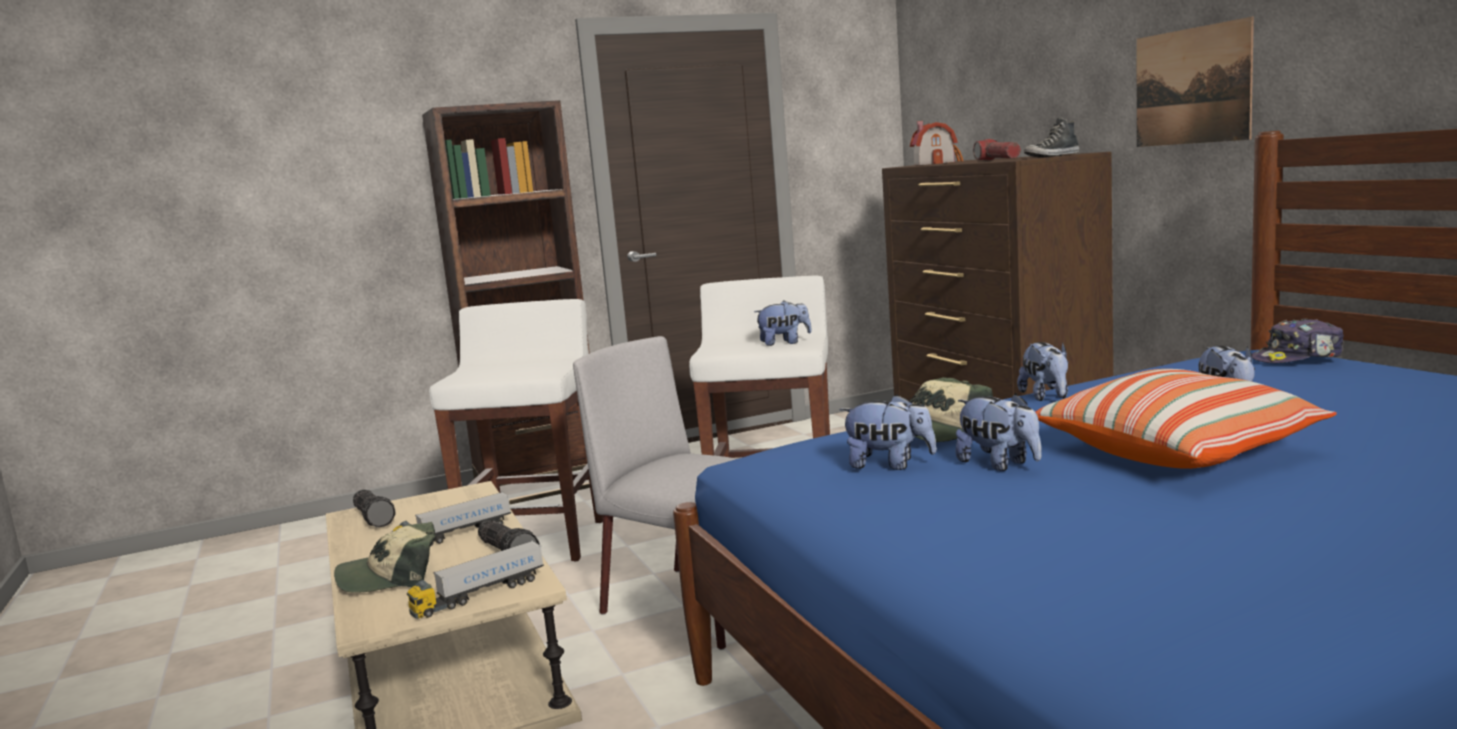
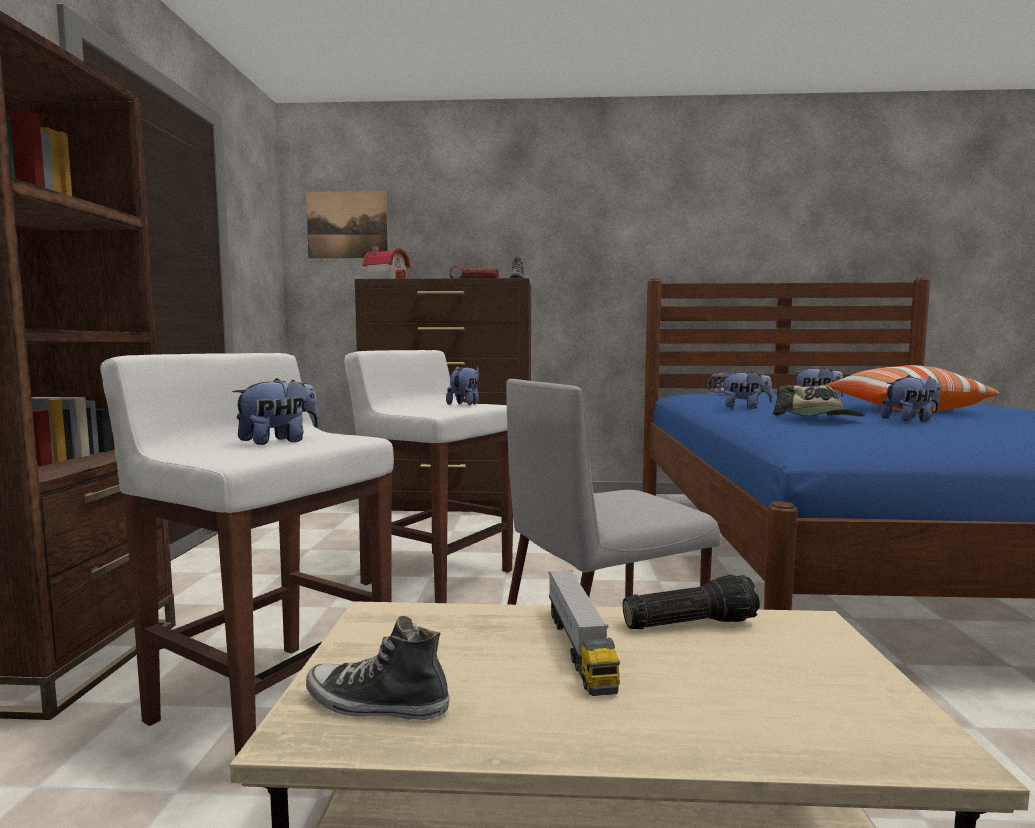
camera: 65 degrees left, 5 degrees down
cap [334,522,435,593] -> none
flashlight [353,490,395,527] -> shoe [306,616,449,720]
toy truck [407,540,544,619] -> none
plush toy [839,394,937,470] -> plush toy moved to [232,378,319,445]
picture [1137,17,1254,147] -> picture moved to [306,191,388,258]

